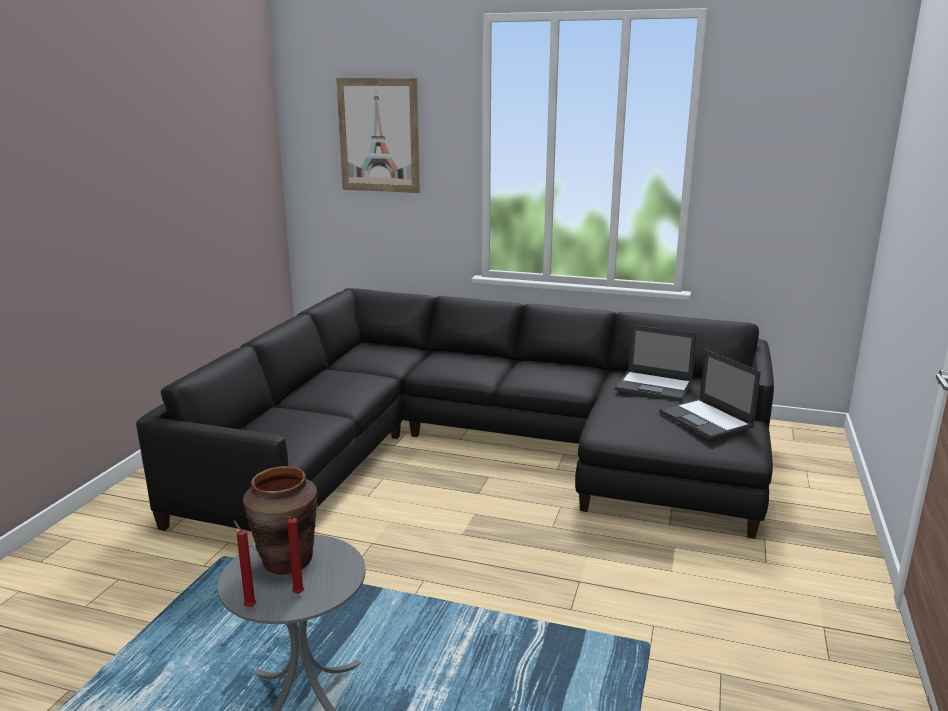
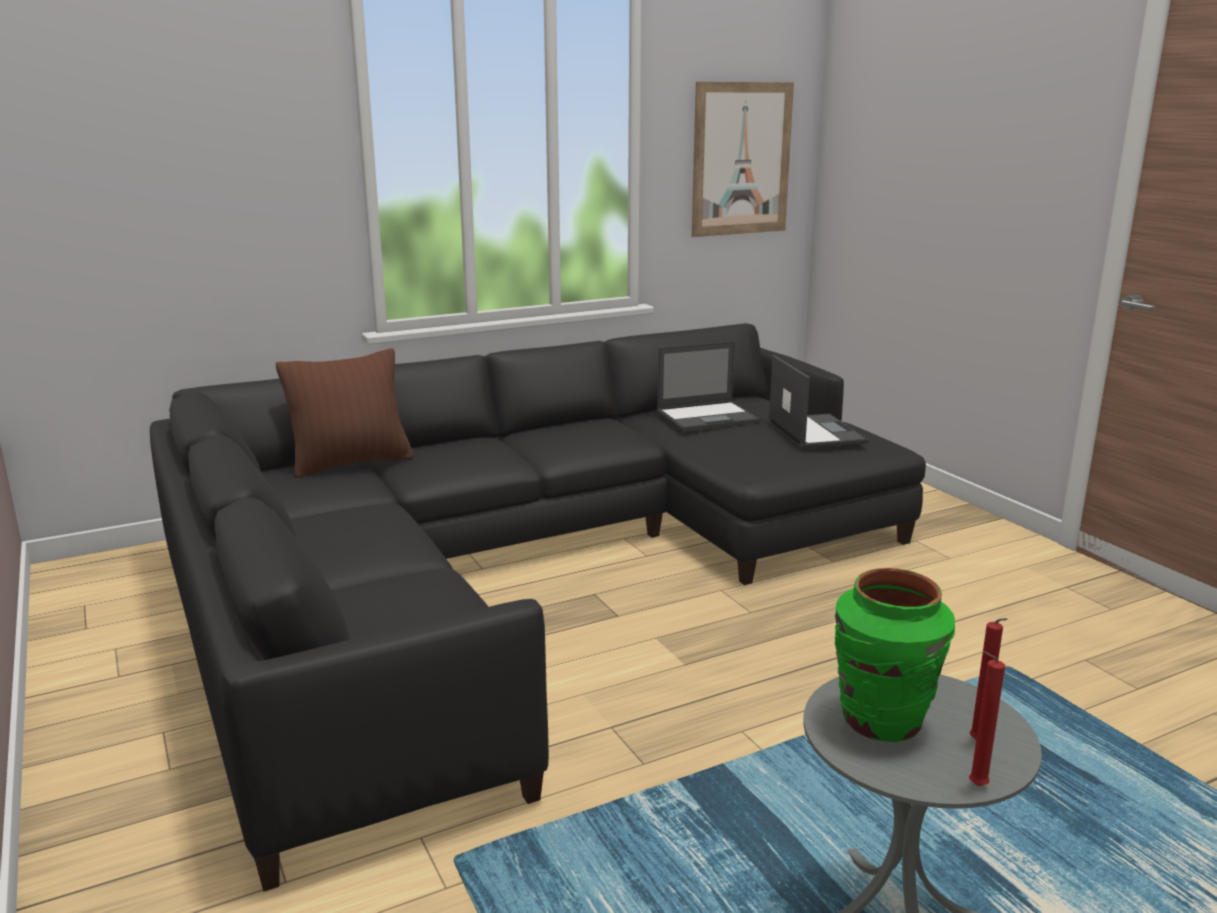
camera: 45 degrees left, 0 degrees up
brown vase [243,466,318,575] -> green vase [835,568,955,742]
picture [336,78,420,193] -> picture moved to [692,82,794,237]
laptop [659,349,761,439] -> laptop turned 120 degrees counterclockwise [768,355,869,449]
none -> brown pillow [276,348,413,478]

